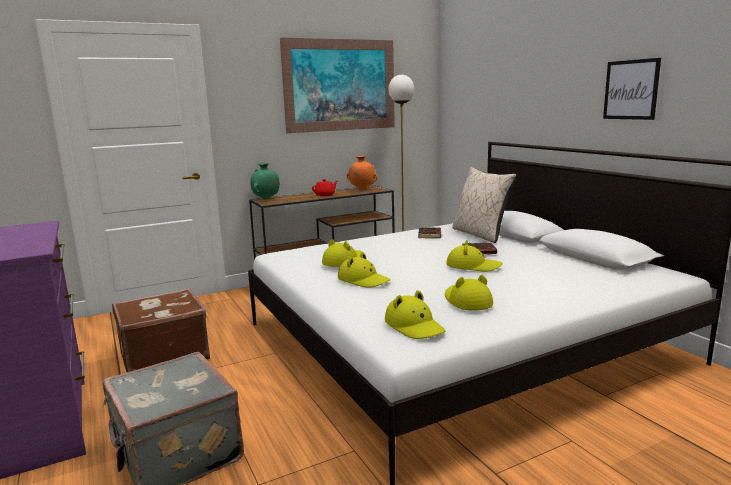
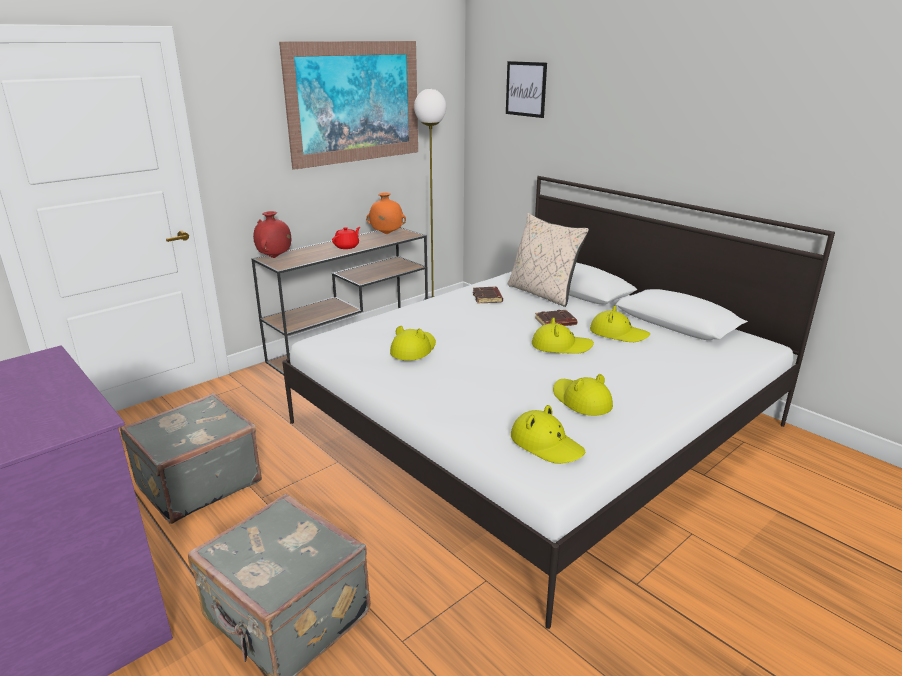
camera: 15 degrees left, 10 degrees up
brown suitcase [112,288,210,372] -> grey suitcase [120,393,262,524]
green vase [250,163,280,200] -> red vase [253,211,291,258]
yellow hat [338,252,391,288] -> yellow hat moved to [590,305,650,342]
picture [603,58,661,120] -> picture moved to [506,61,547,118]

